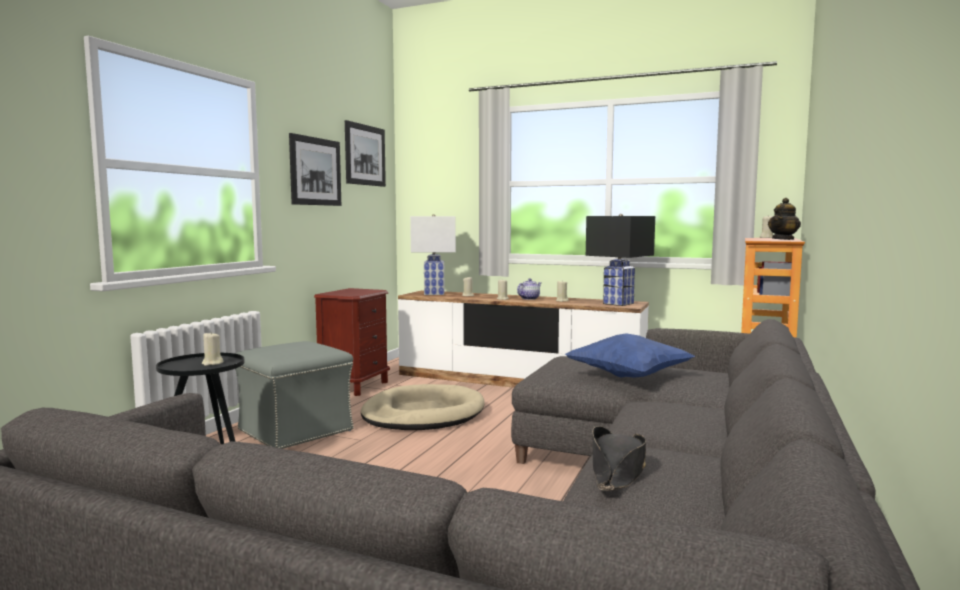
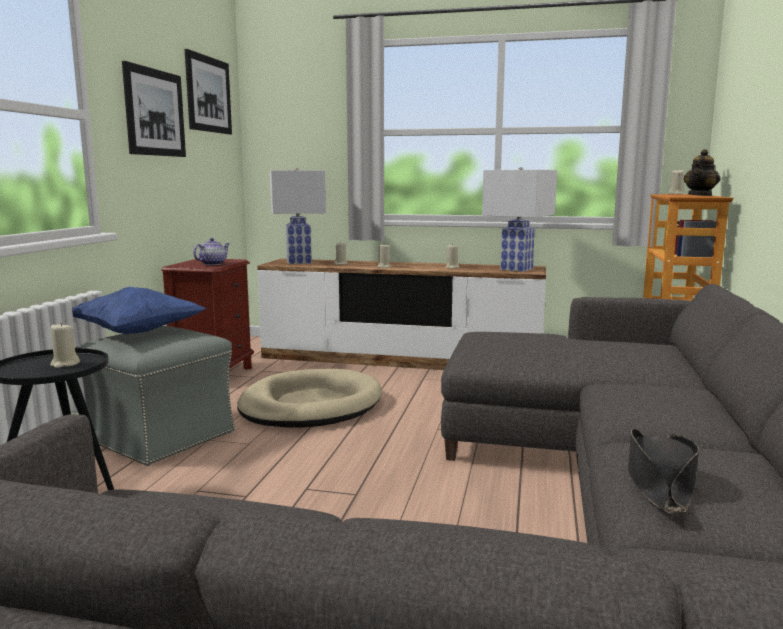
camera: 10 degrees left, 5 degrees up
teapot [517,278,541,300] -> teapot moved to [193,238,230,265]
blue pillow [565,333,695,378] -> blue pillow moved to [72,287,207,334]
black table lamp [586,214,655,306] -> white table lamp [482,167,557,272]

